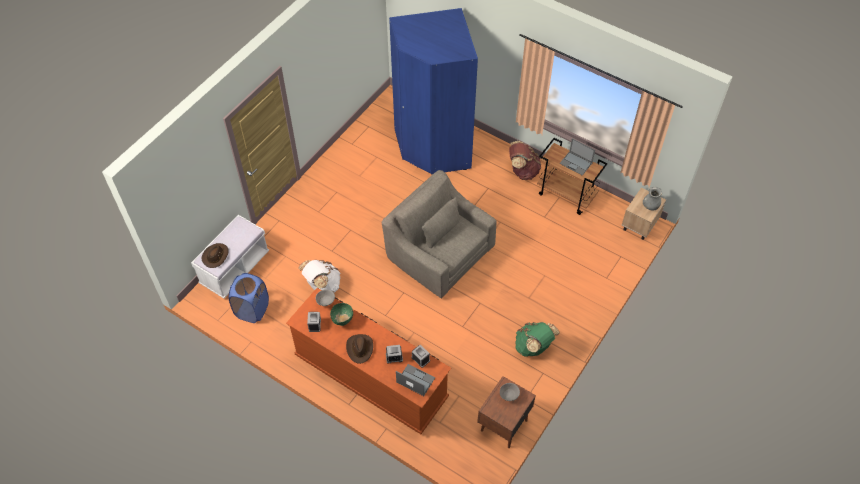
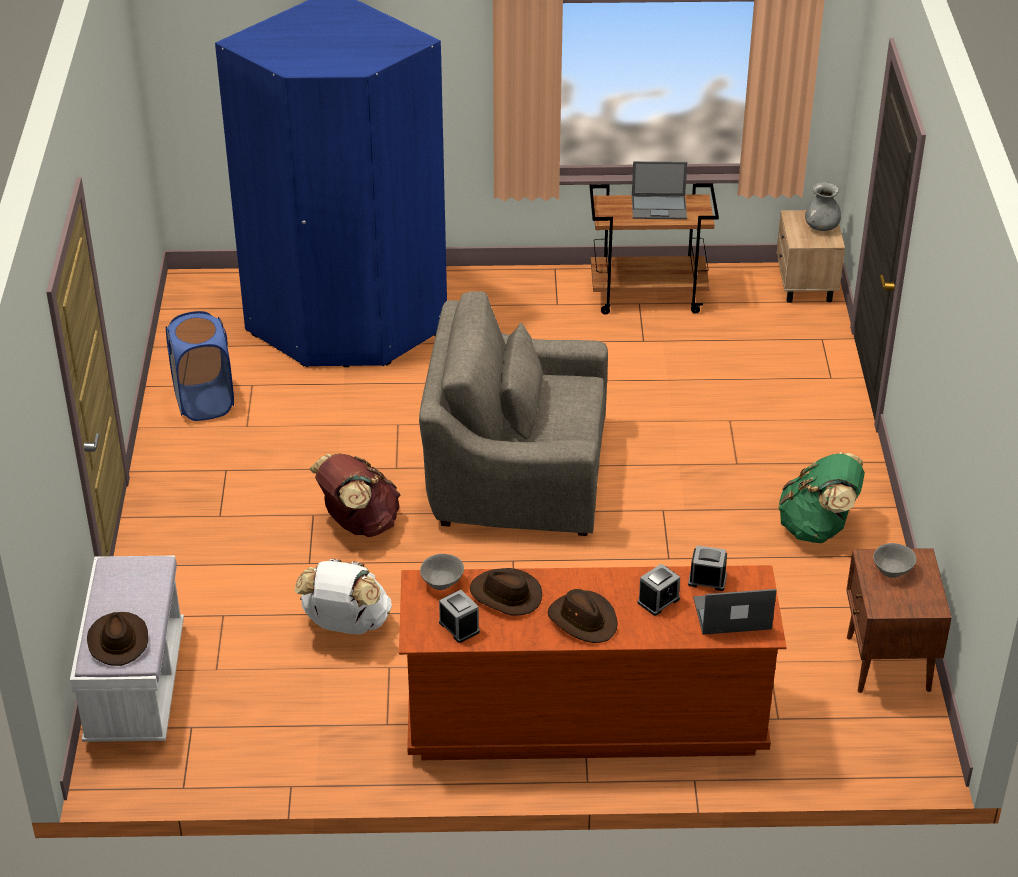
camera: 35 degrees left, 15 degrees down
blue laundry basket [229,273,269,323] -> blue laundry basket moved to [166,311,234,421]
green bowl [330,303,353,326] -> brown hat [470,568,542,616]
brown backpack [509,141,541,180] -> brown backpack moved to [309,453,400,537]

